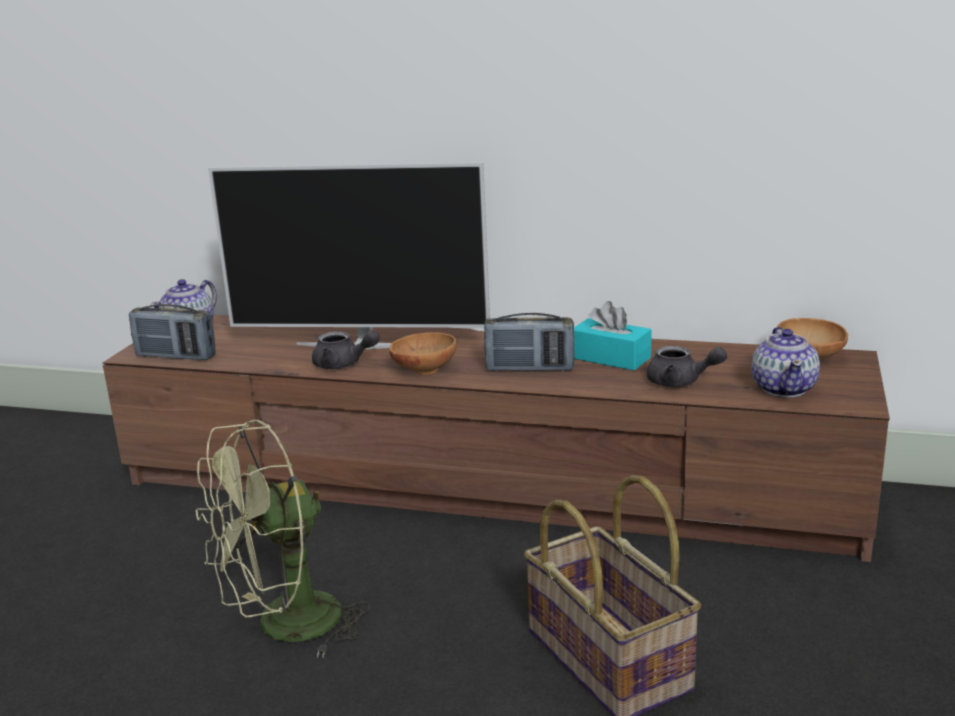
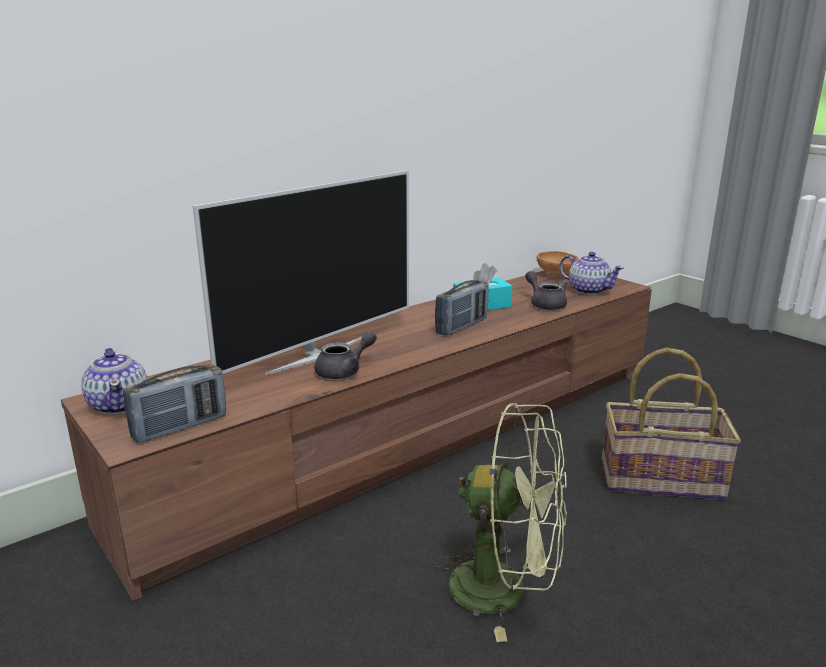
camera: 55 degrees left, 0 degrees up
green fan [196,420,370,658] -> green fan turned 75 degrees counterclockwise [434,403,567,642]
brown bowl [389,332,457,375] -> none
grey teapot [647,346,727,387] -> grey teapot turned 90 degrees counterclockwise [525,271,567,310]

